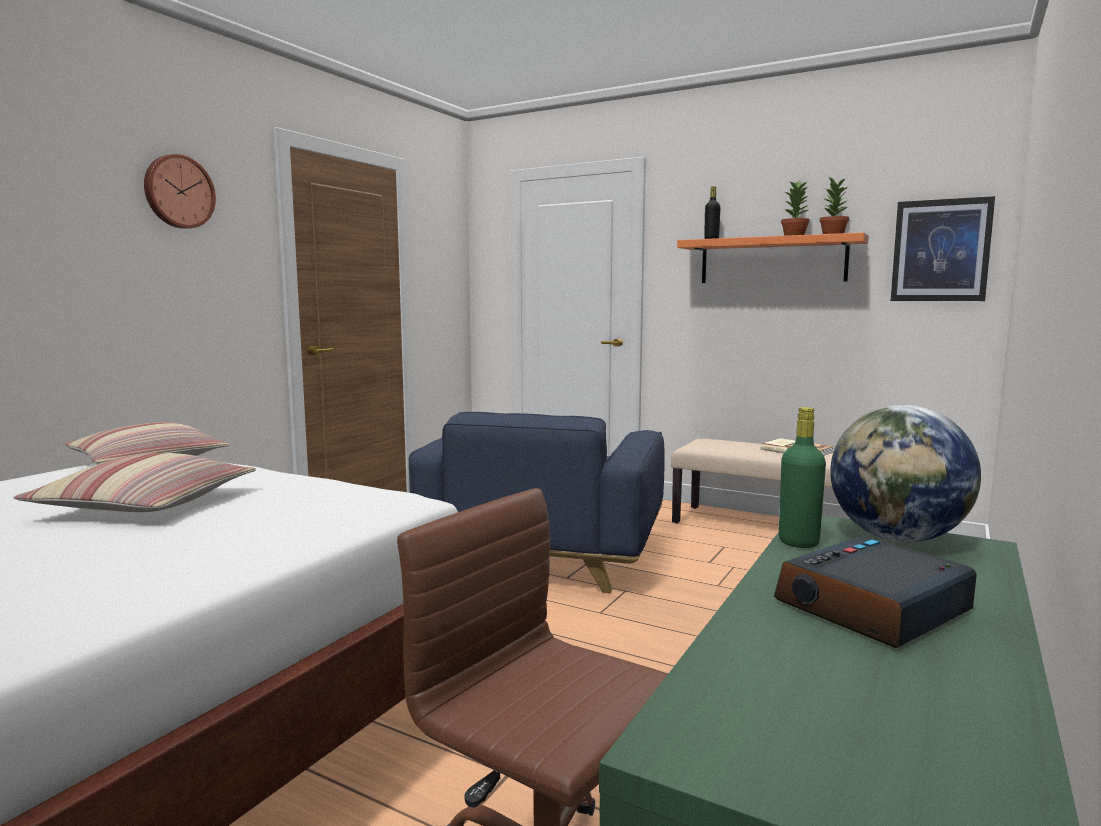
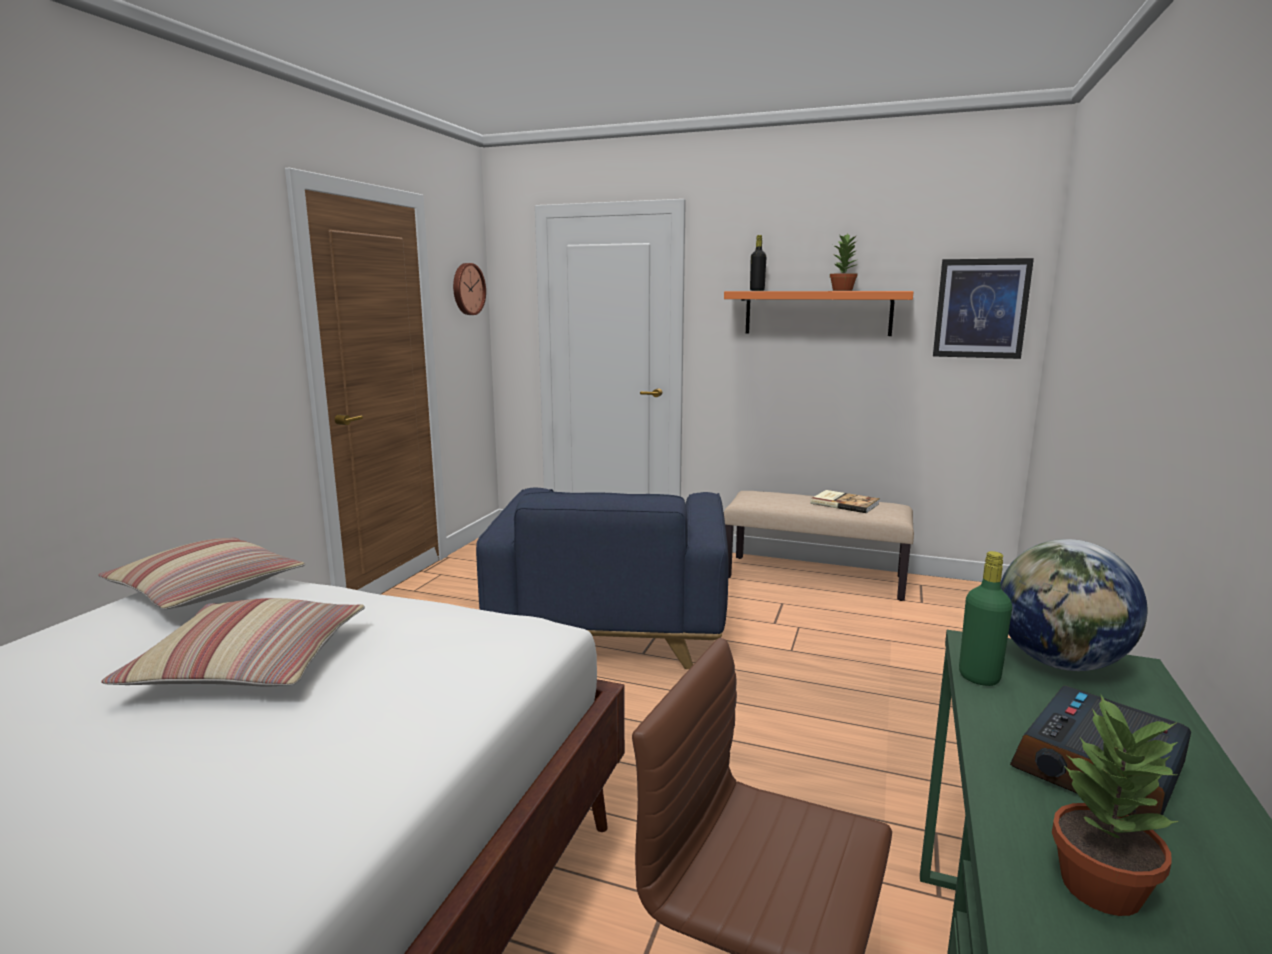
camera: 10 degrees left, 5 degrees up
wall clock [144,154,216,229] -> wall clock moved to [453,263,486,315]
potted plant [820,178,849,234] -> potted plant moved to [1052,695,1179,916]

